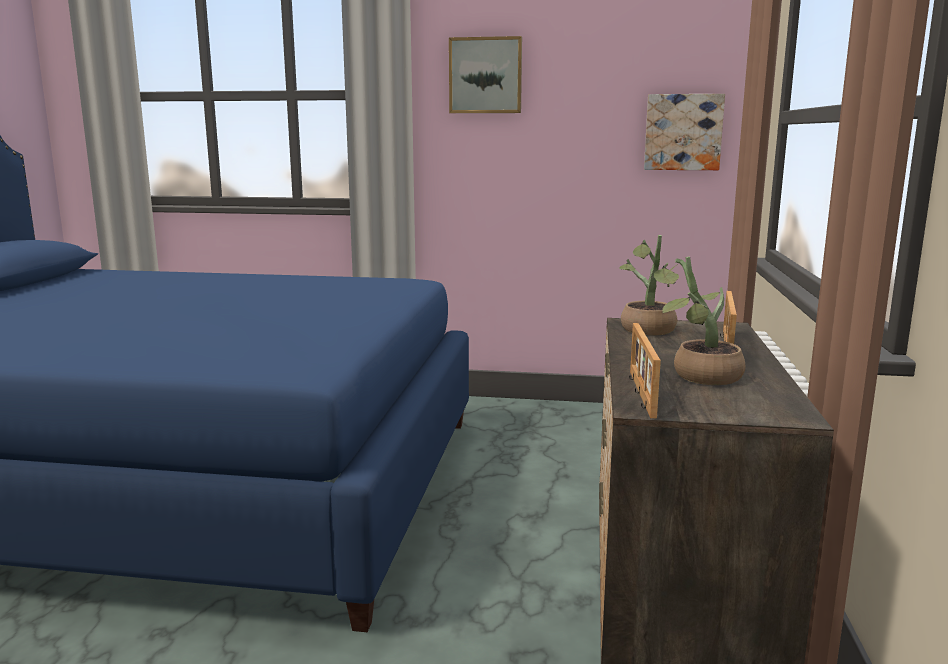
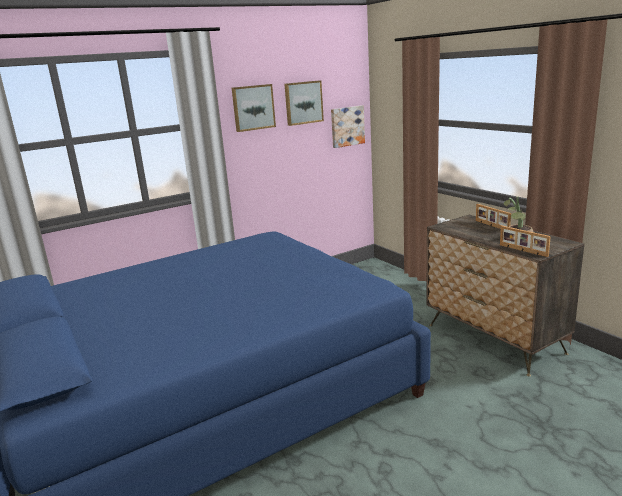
camera: 40 degrees left, 5 degrees up
potted plant [619,235,679,336] -> none
none -> picture [284,80,324,126]

